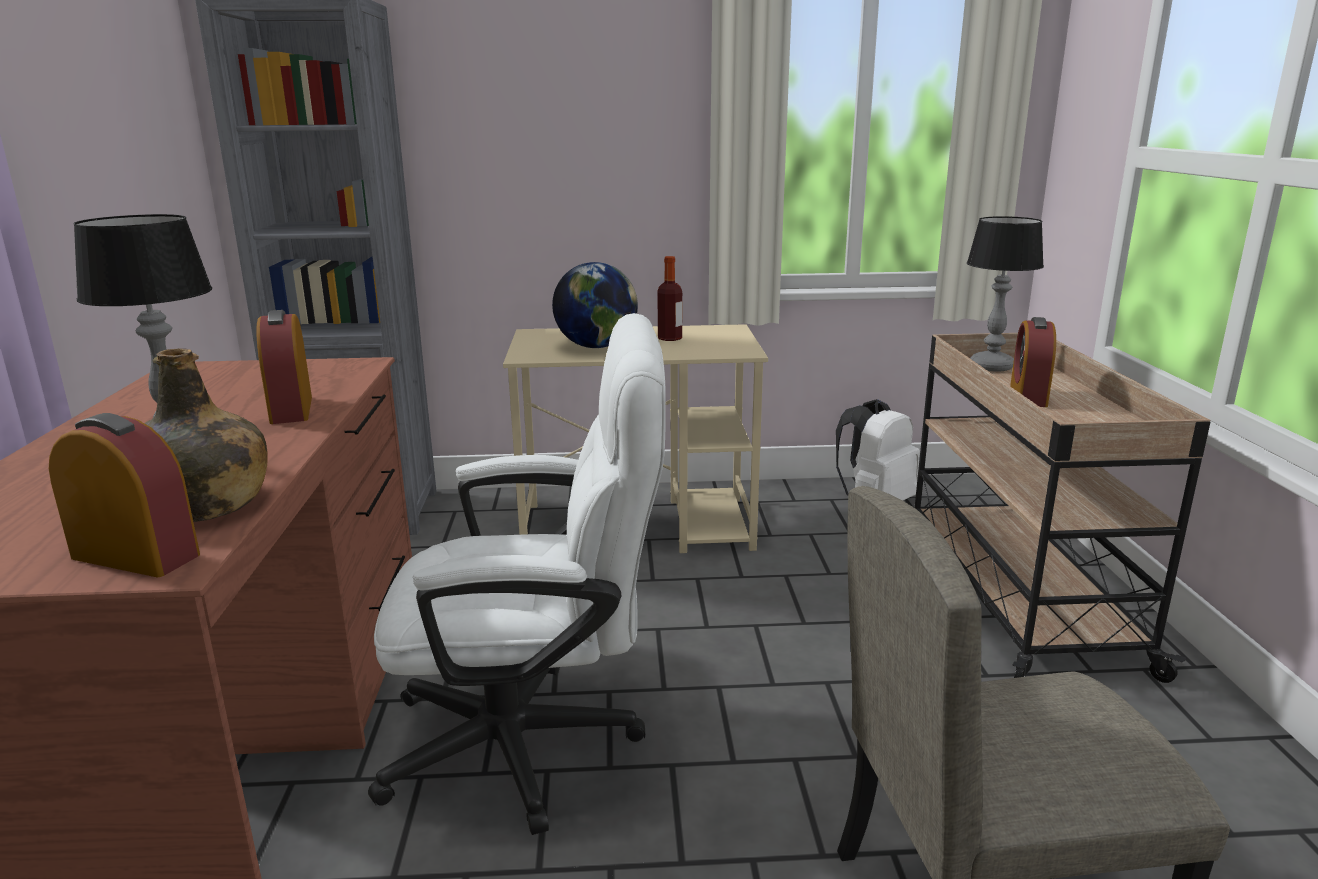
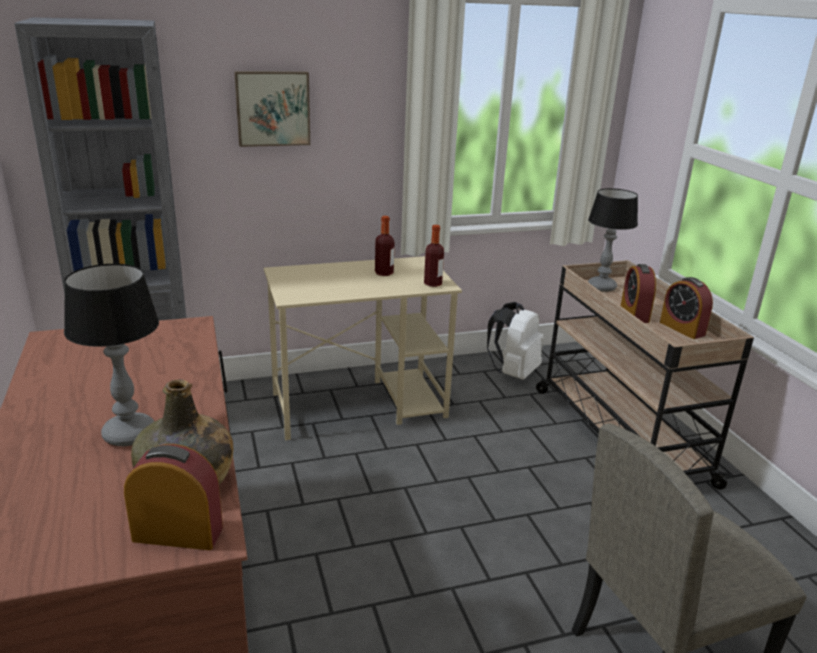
camera: 15 degrees left, 5 degrees up
alarm clock [256,310,312,424] -> alarm clock moved to [660,277,713,339]
white office chair [368,313,666,835] -> none
globe [552,262,638,348] -> none
none -> picture [234,71,310,147]
none -> bottle [424,225,444,287]

